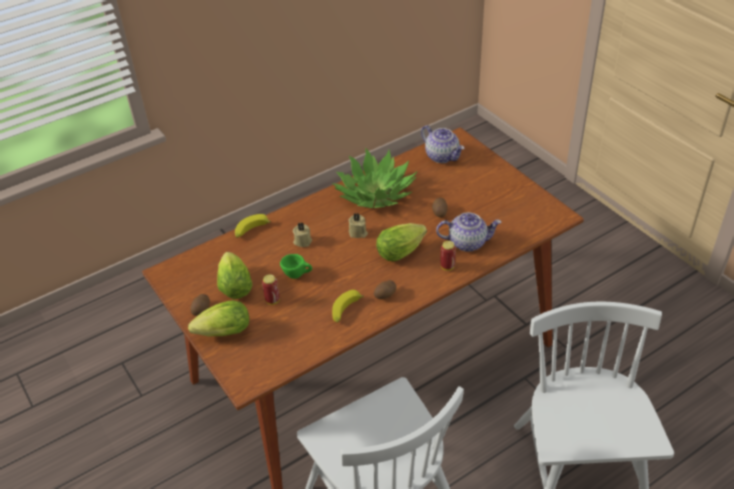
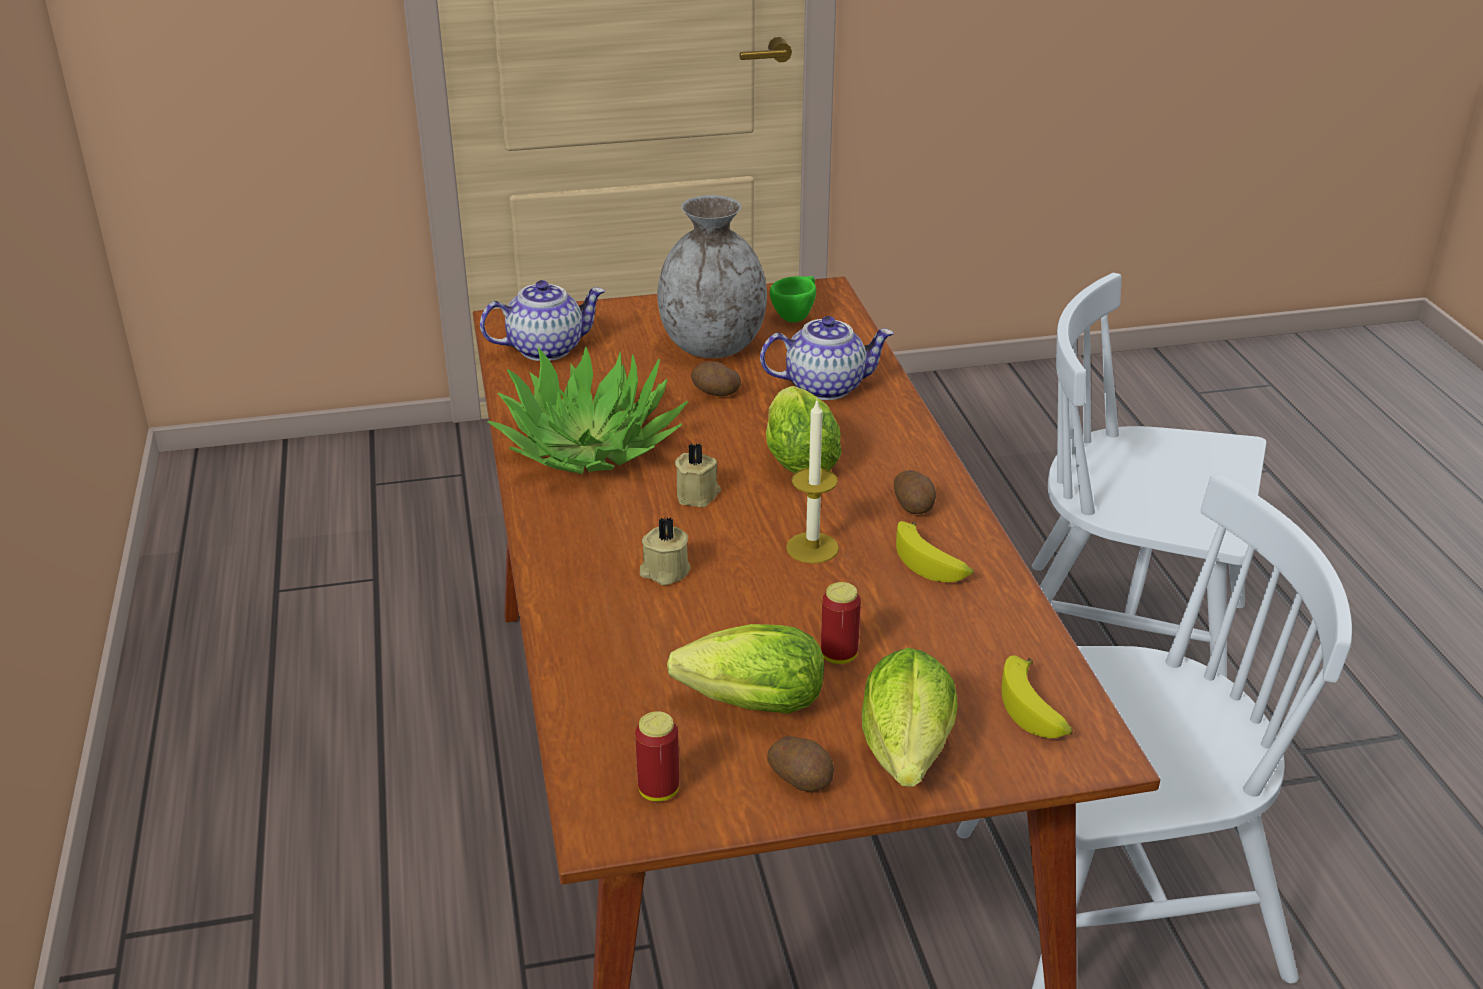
camera: 70 degrees left, 10 degrees down
banana [235,214,271,238] -> banana moved to [1002,655,1073,738]
green cup [280,254,312,279] -> green cup moved to [770,276,816,323]
teapot [436,212,501,252] -> teapot turned 60 degrees clockwise [760,316,894,400]
can [440,241,456,271] -> can moved to [635,711,679,802]
none -> grey vase [657,195,767,358]
none -> candle [786,401,839,564]

